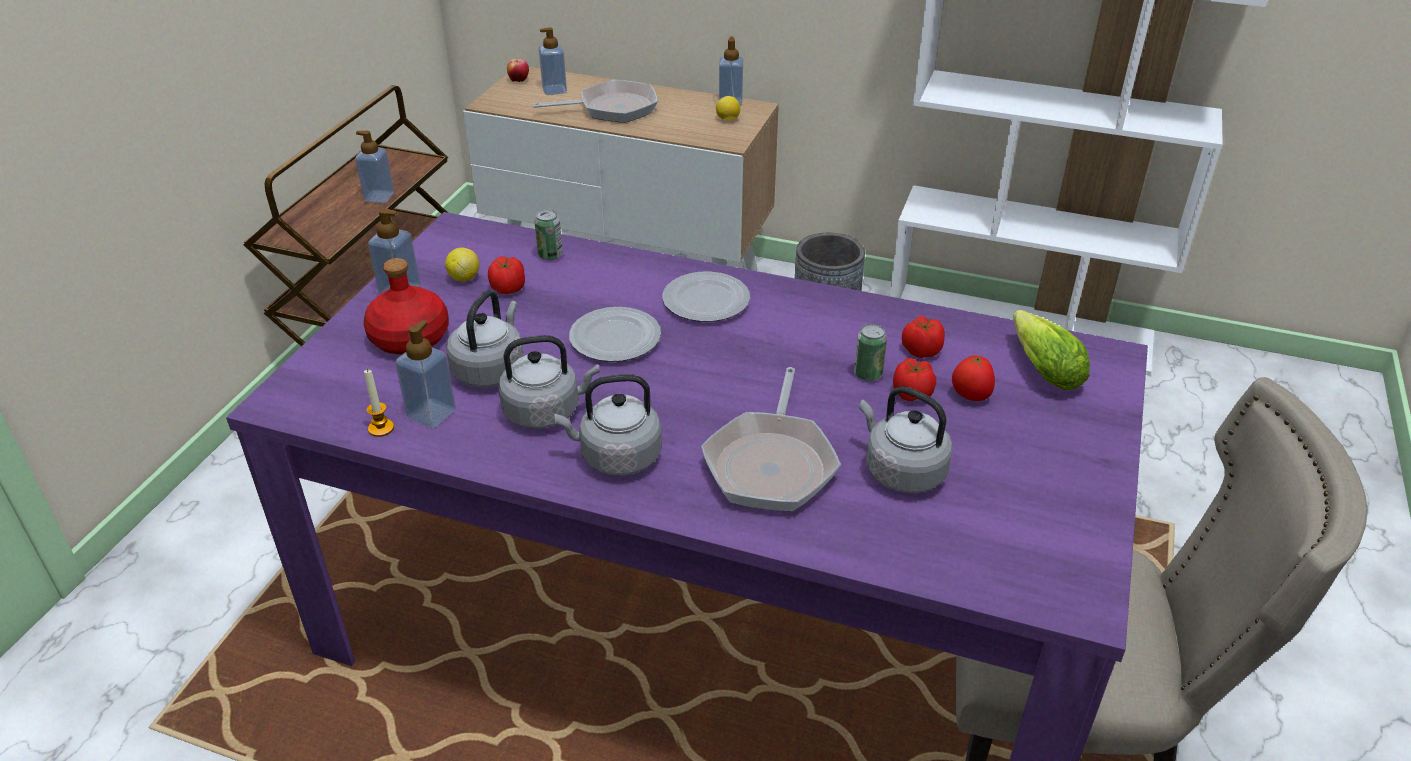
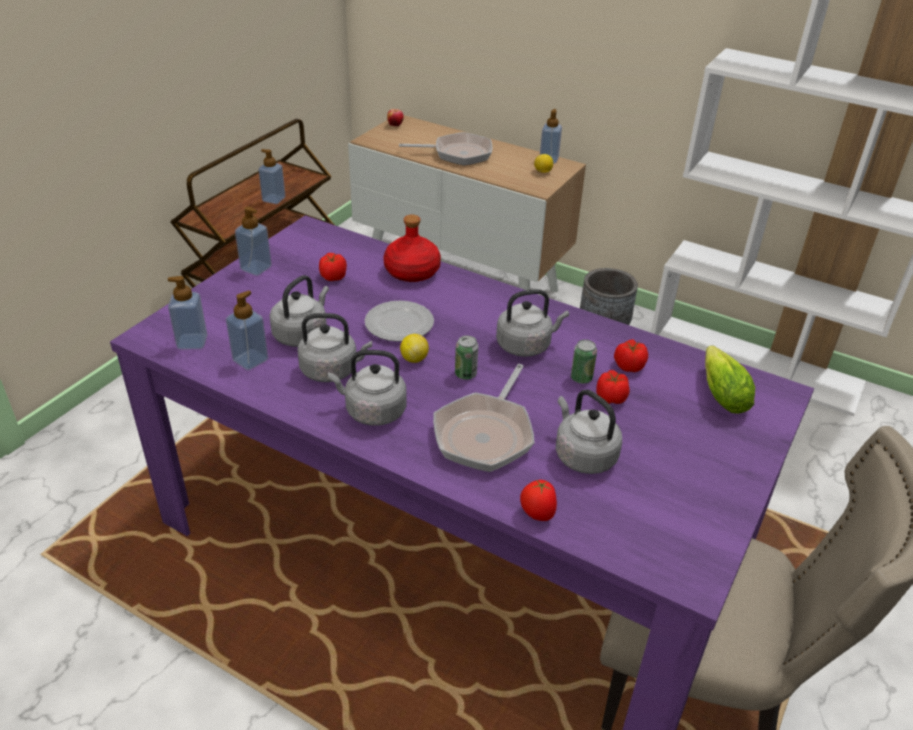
camera: 10 degrees right, 0 degrees up
red bottle [363,258,449,354] -> red bottle moved to [383,214,441,282]
candle [364,369,394,437] -> none
lemon [445,248,479,281] -> lemon moved to [400,334,429,363]
can [534,210,563,261] -> can moved to [455,335,478,380]
soap dispenser [539,27,567,95] -> soap dispenser moved to [168,276,207,350]
plate [663,272,750,322] -> none
tomato [952,356,995,401] -> tomato moved to [520,479,557,521]
none -> grey kettle [496,289,569,357]

